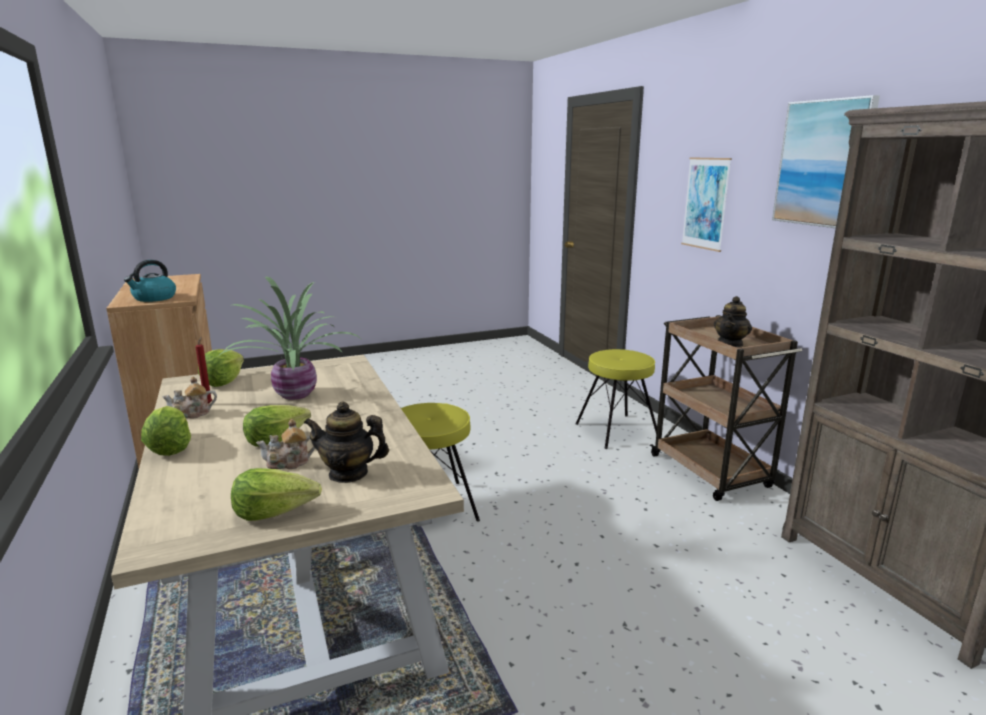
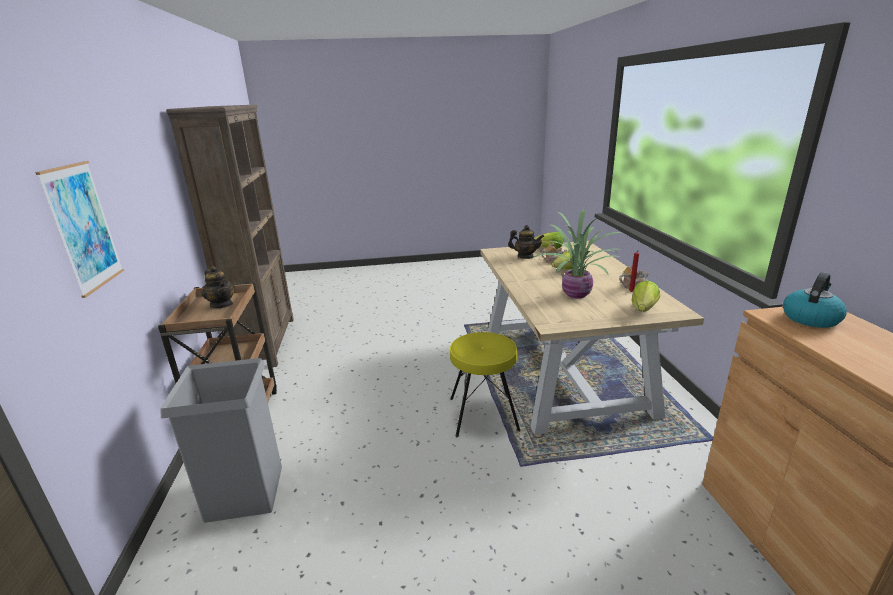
camera: 165 degrees left, 5 degrees up
lettuce [141,406,191,456] -> none
yellow stool [576,349,657,449] -> grey trash can [160,358,282,523]
teapot [714,296,752,347] -> teapot turned 90 degrees clockwise [201,266,235,308]
picture [772,95,880,228] -> none

